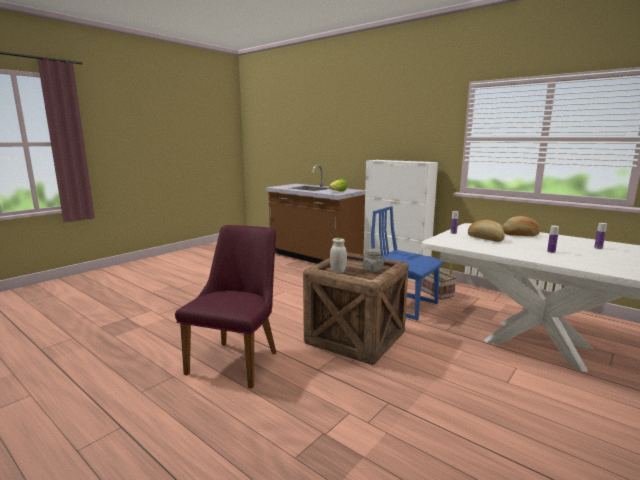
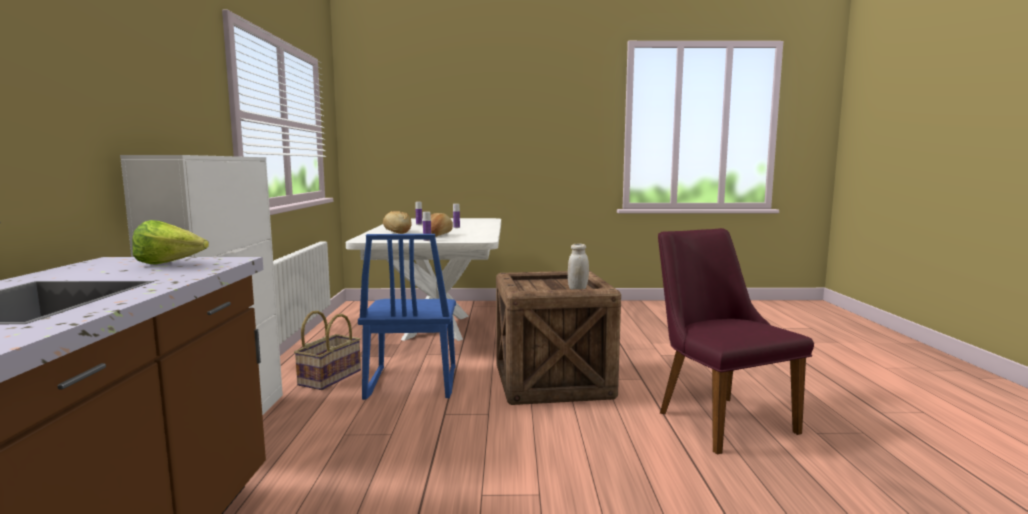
camera: 130 degrees left, 5 degrees down
purple chair [175,225,277,389] -> purple chair turned 90 degrees clockwise [658,228,814,455]
grey jar [363,248,384,271] -> none

